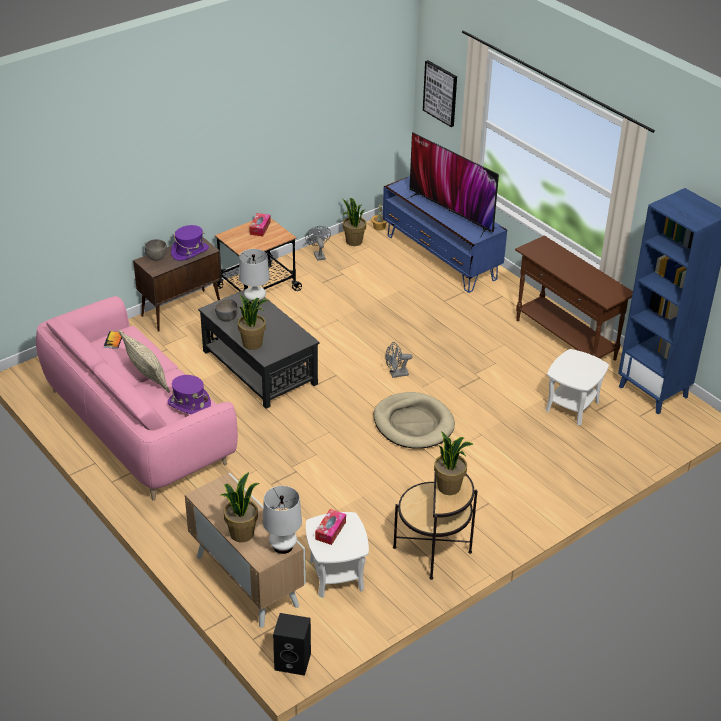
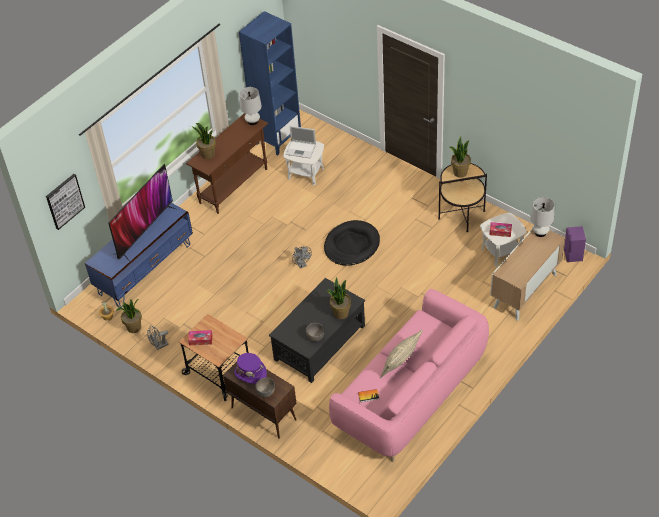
camera: 100 degrees left, 10 degrees up
purple hat [167,375,211,414] -> none
potted plant [220,472,260,542] -> potted plant moved to [191,123,216,159]
white table lamp [239,249,270,305] -> white table lamp moved to [239,87,262,125]
black speaker [273,613,311,676] -> purple speaker [564,226,586,262]
beige dog bed [374,392,455,449] -> black dog bed [324,220,380,266]
none -> laptop [286,126,316,158]

